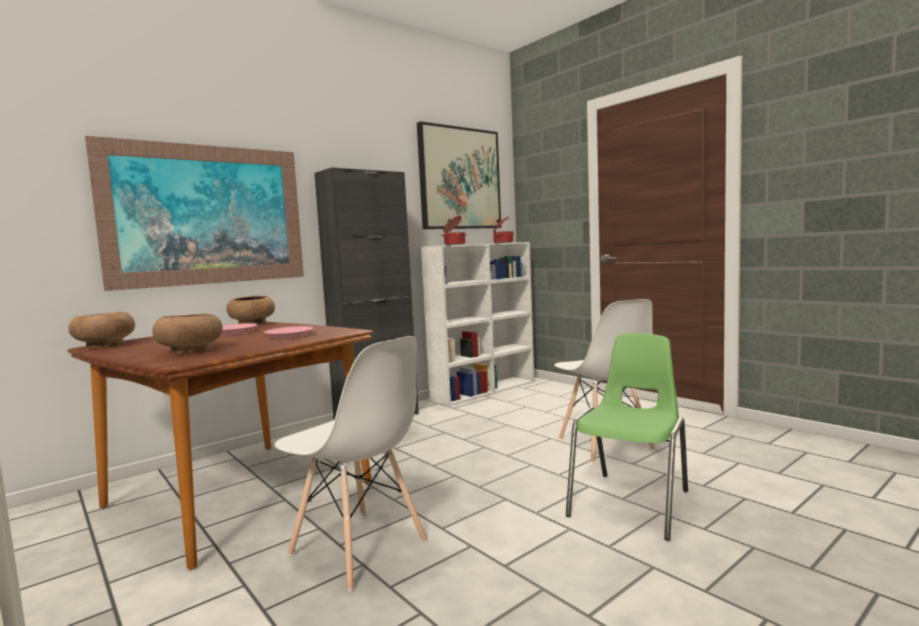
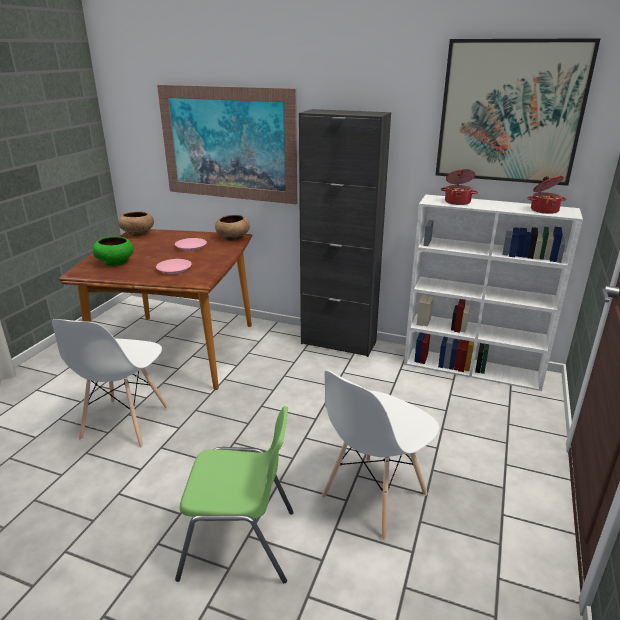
camera: 60 degrees right, 20 degrees up
brown bowl [152,314,223,355] -> green bowl [93,236,134,266]

